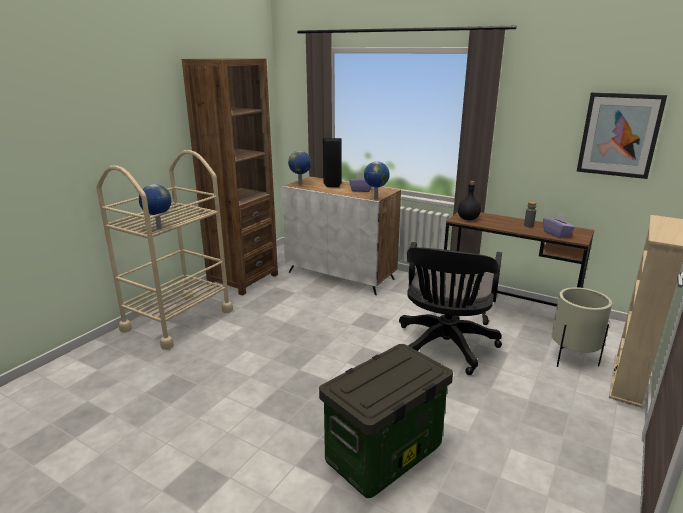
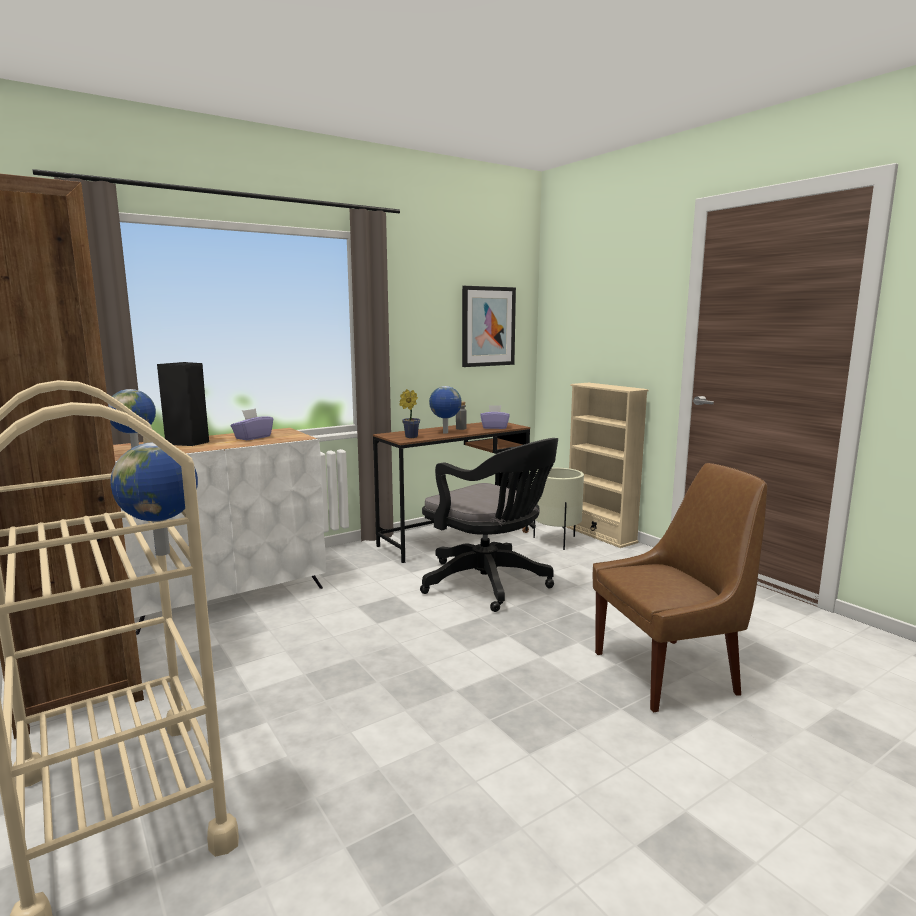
camera: 65 degrees left, 10 degrees down
storage box [319,344,453,498] -> brown chair [593,463,767,713]
globe [364,161,390,199] -> globe moved to [429,386,462,434]
black bottle [458,181,481,220] -> potted plant [399,389,420,438]

